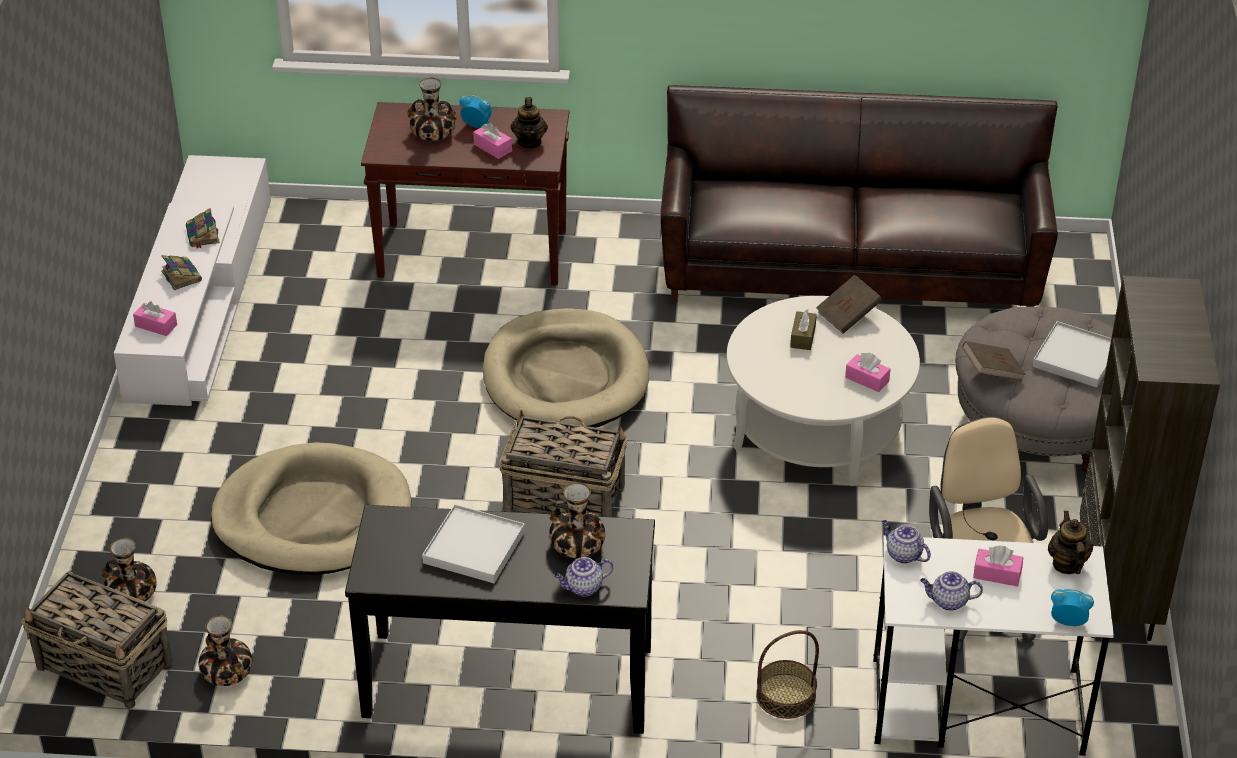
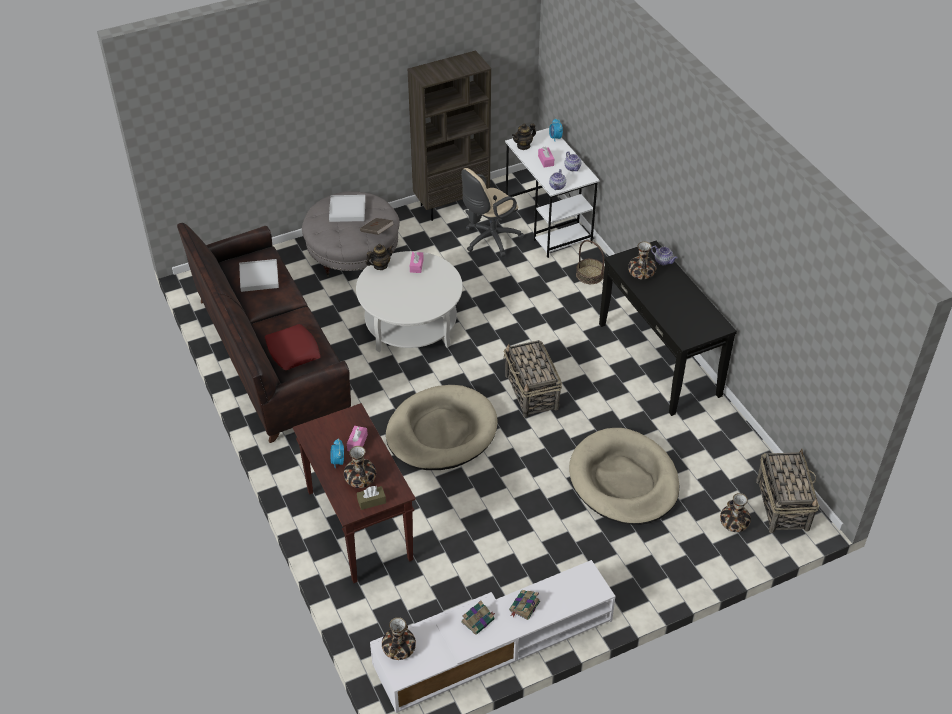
camera: 120 degrees left, 5 degrees up
pink tissue box [133,302,177,336] -> none
vase [199,615,252,686] -> vase moved to [382,617,416,660]
white tray [422,504,525,583] -> white tray moved to [239,259,279,292]
teapot [511,97,548,149] -> teapot moved to [366,244,394,270]
brown tissue box [790,309,817,350] -> brown tissue box moved to [357,486,386,510]
brown book [816,275,882,334] -> none
none -> red pillow [265,324,321,370]

